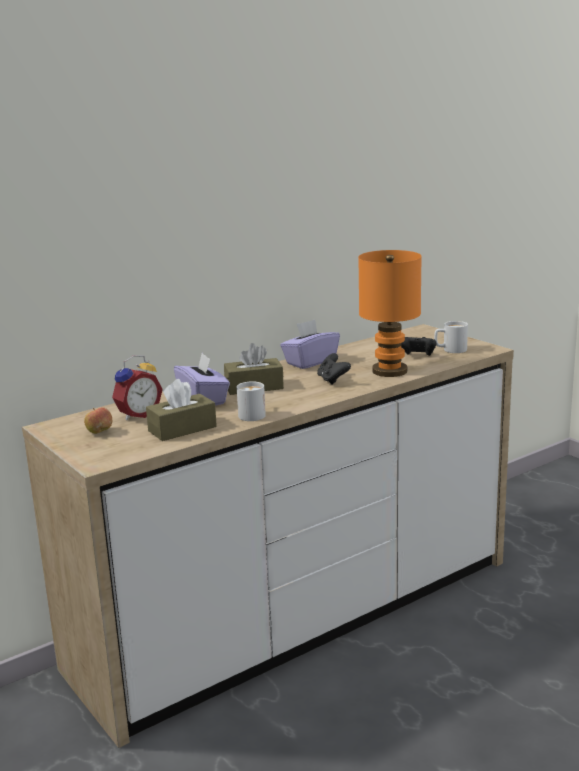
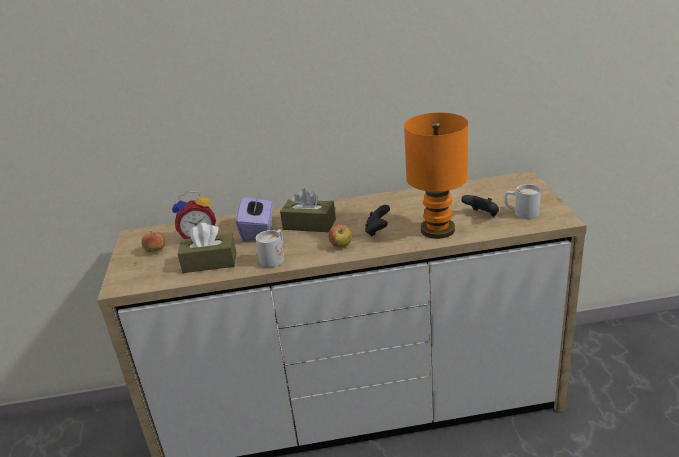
camera: 30 degrees right, 10 degrees up
purple tissue box [280,319,340,369] -> none
none -> apple [329,224,352,247]

